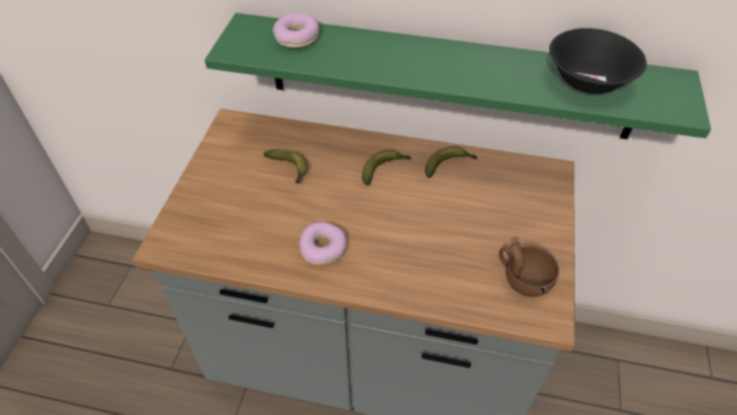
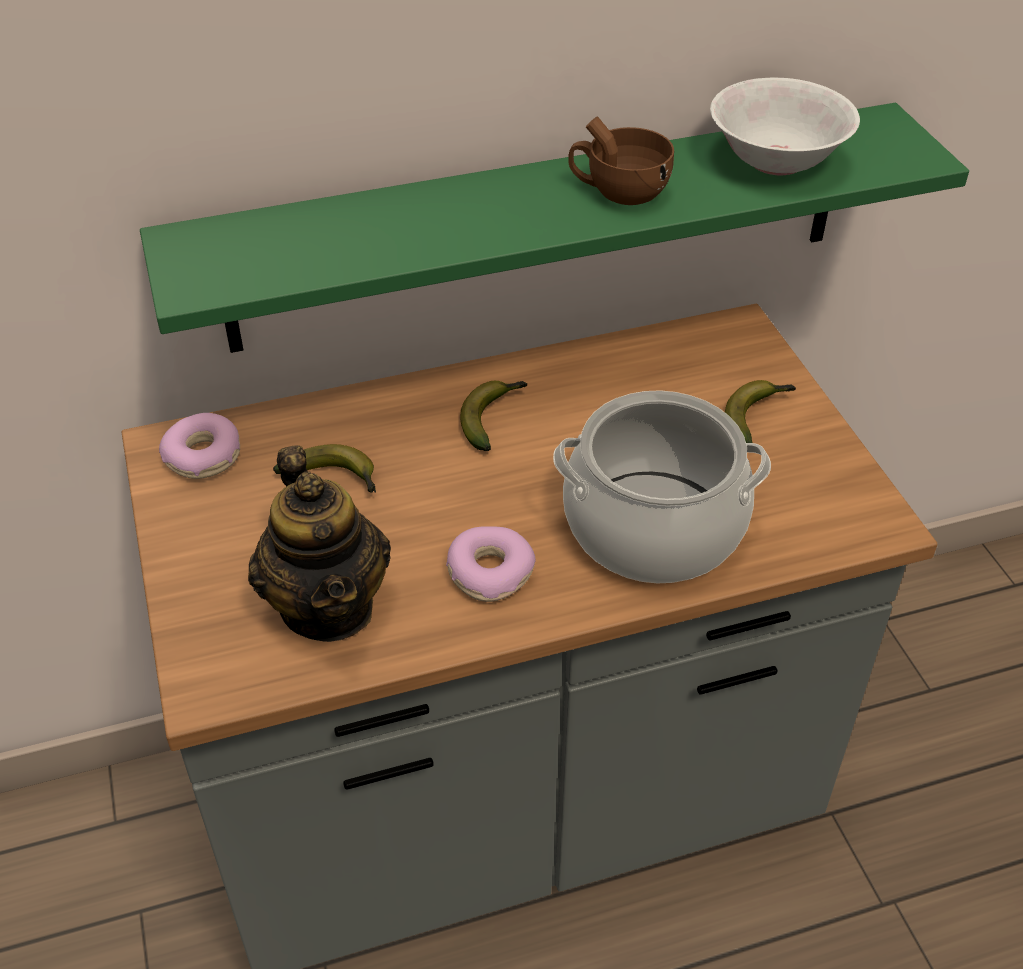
camera: 30 degrees left, 5 degrees down
donut [272,13,319,48] -> donut moved to [159,413,240,479]
banana [425,146,477,178] -> banana moved to [725,380,796,443]
brown cup [499,242,559,297] -> brown cup moved to [568,116,674,205]
black bowl [549,28,647,94] -> white bowl [710,77,860,175]
none -> teapot [248,445,391,642]
none -> cooking pot [553,390,771,583]

